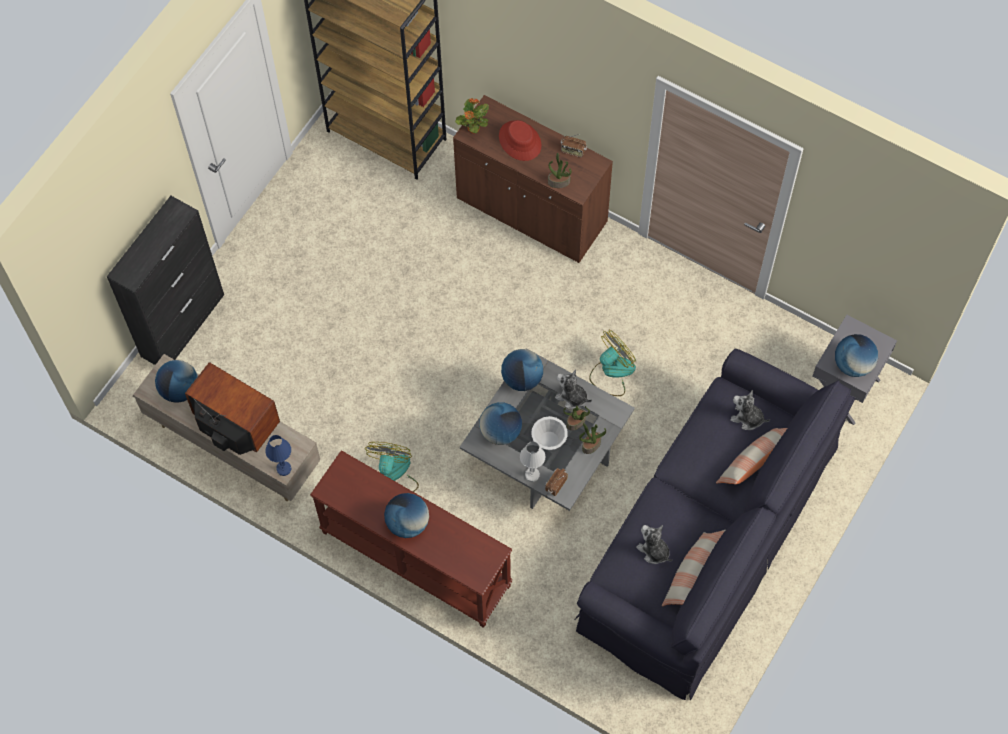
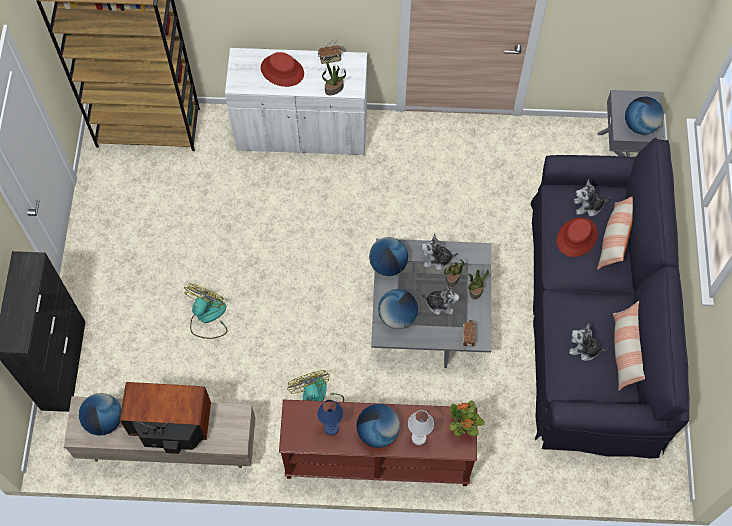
camera: 30 degrees left, 0 degrees up
blue table lamp [265,435,291,476] -> blue table lamp moved to [317,400,343,435]
brown cabinet [453,95,613,263] -> white cabinet [225,48,367,155]
potted plant [455,98,489,134] -> potted plant moved to [450,400,485,436]
white table lamp [520,442,545,482] -> white table lamp moved to [408,410,434,445]
white bowl [532,416,568,450] -> plush toy [421,287,459,315]
fan [589,330,636,396] -> fan moved to [184,284,227,339]
none -> red hat [557,217,598,257]

